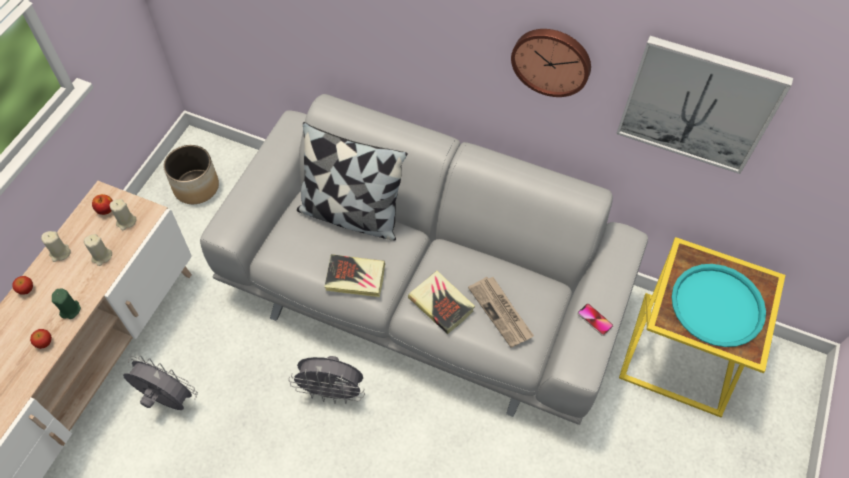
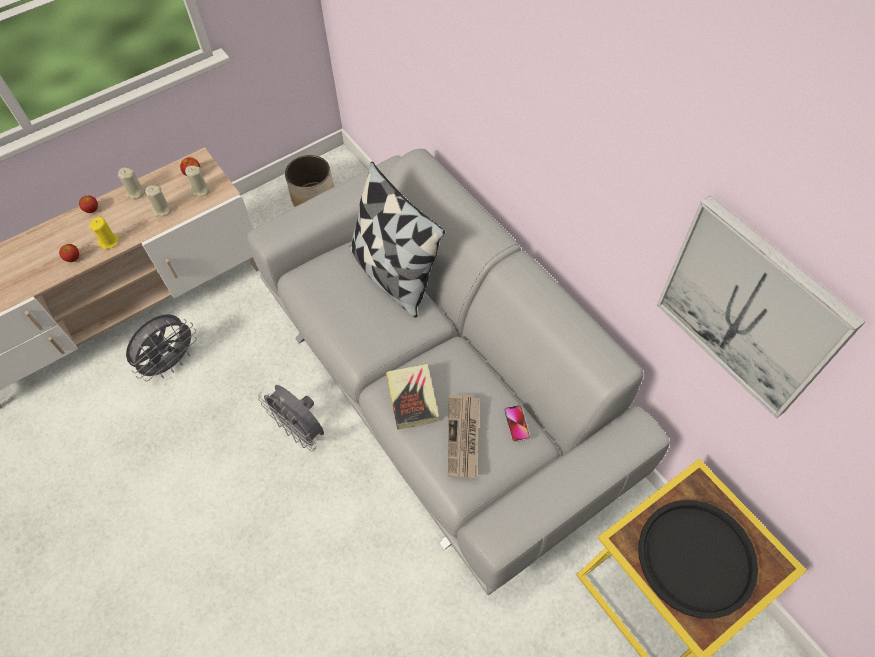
camera: 35 degrees right, 0 degrees up
green candle [52,289,81,319] -> yellow candle [89,217,119,250]
grey fan [123,355,198,410] -> grey fan turned 75 degrees clockwise [126,314,197,381]
book [324,254,385,297] -> none
wall clock [511,29,591,97] -> none
phone [577,303,613,336] -> phone moved to [504,405,530,442]
turquoise tray [672,264,766,347] -> black tray [638,500,758,619]

